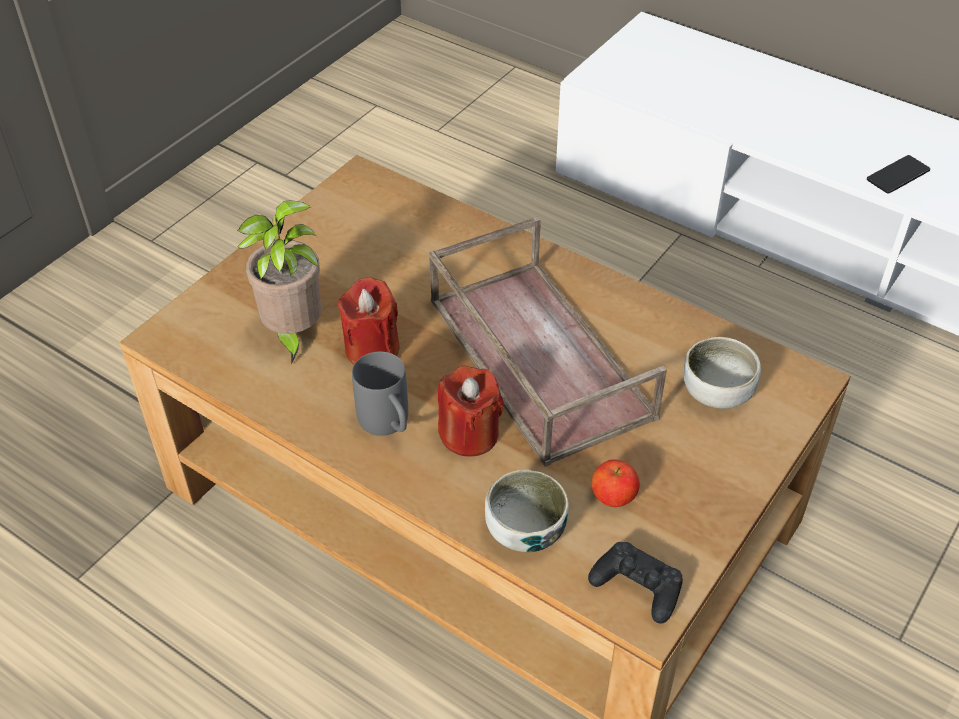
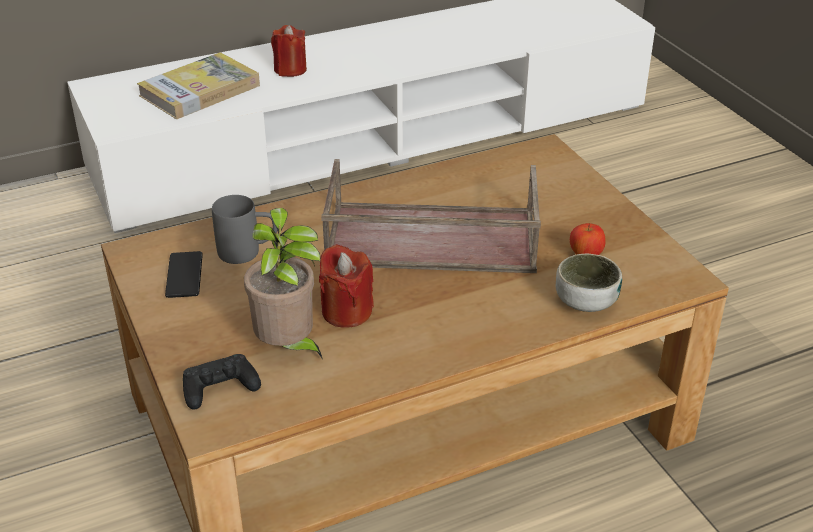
camera: 60 degrees left, 10 degrees down
grey mug [352,352,408,436] -> grey mug moved to [212,195,277,264]
red candle [438,366,504,457] -> red candle moved to [271,25,307,77]
black game controller [588,542,683,624] -> black game controller moved to [183,354,261,409]
bowl [684,337,761,409] -> none
phone [867,155,930,194] -> phone moved to [165,251,203,298]
none -> book [137,52,260,119]

